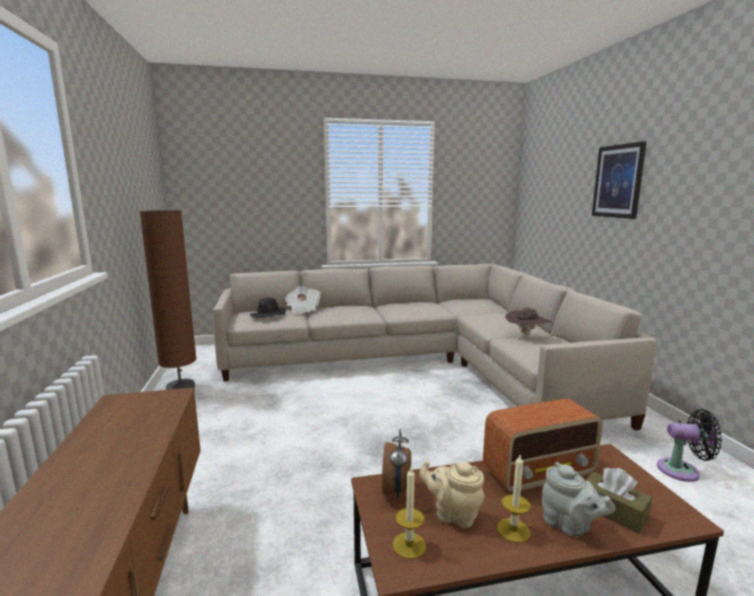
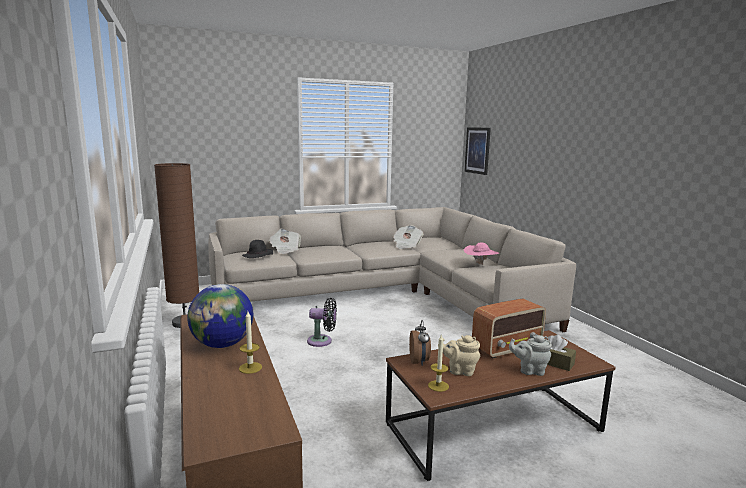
camera: 10 degrees left, 0 degrees up
candle [497,455,530,543] -> candle moved to [239,312,262,374]
brown hat [505,308,551,336] -> pink hat [463,243,499,265]
grey teapot [542,462,615,537] -> grey teapot turned 150 degrees clockwise [509,335,552,376]
picture [592,141,647,219] -> picture moved to [464,127,491,175]
black fan [657,409,722,482] -> black fan moved to [307,298,337,347]
none -> globe [187,284,254,348]
none -> newspaper [393,225,424,249]

